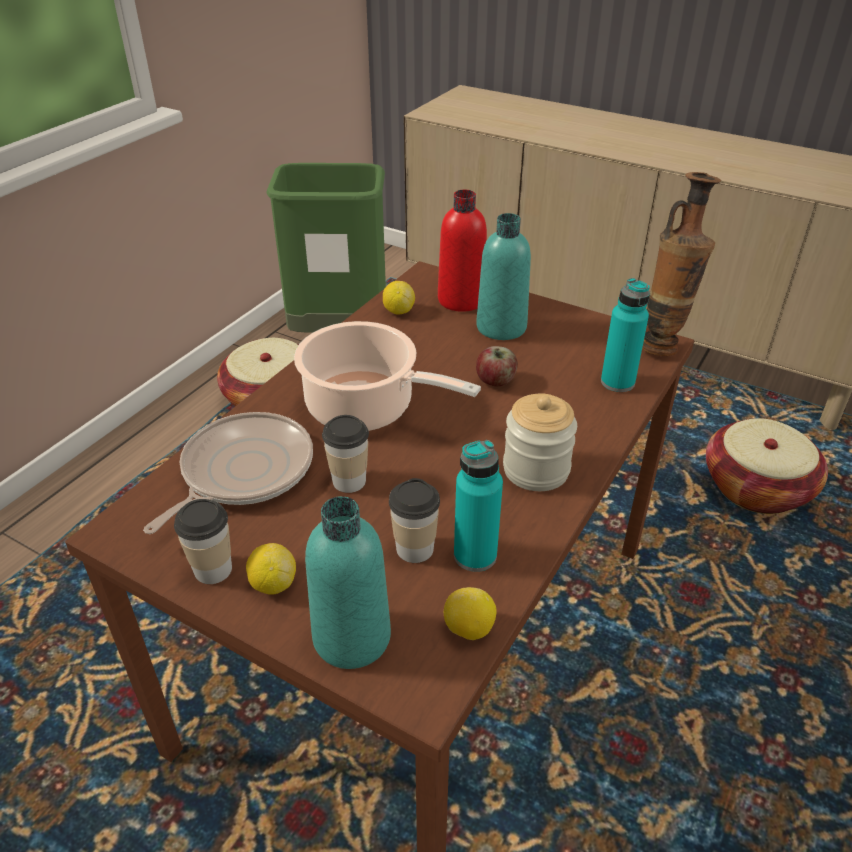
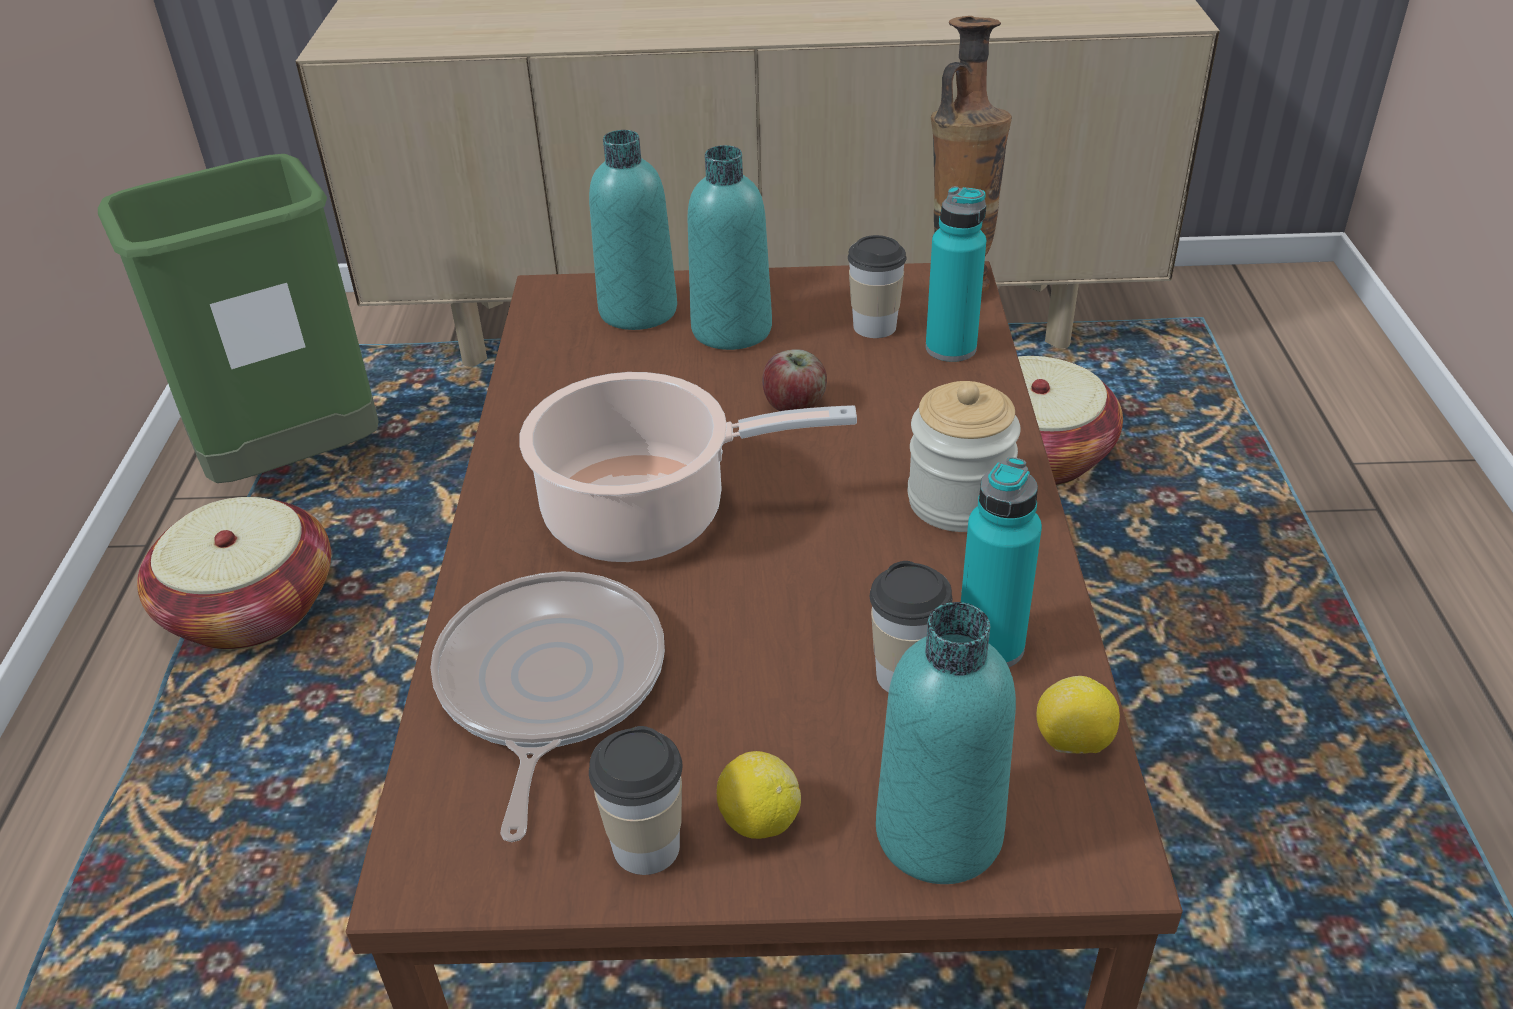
camera: 30 degrees left, 0 degrees up
cup [322,415,369,493] -> cup moved to [848,235,906,338]
lemon [383,281,415,315] -> none
red bottle [438,190,487,312] -> turquoise bottle [589,130,677,330]

